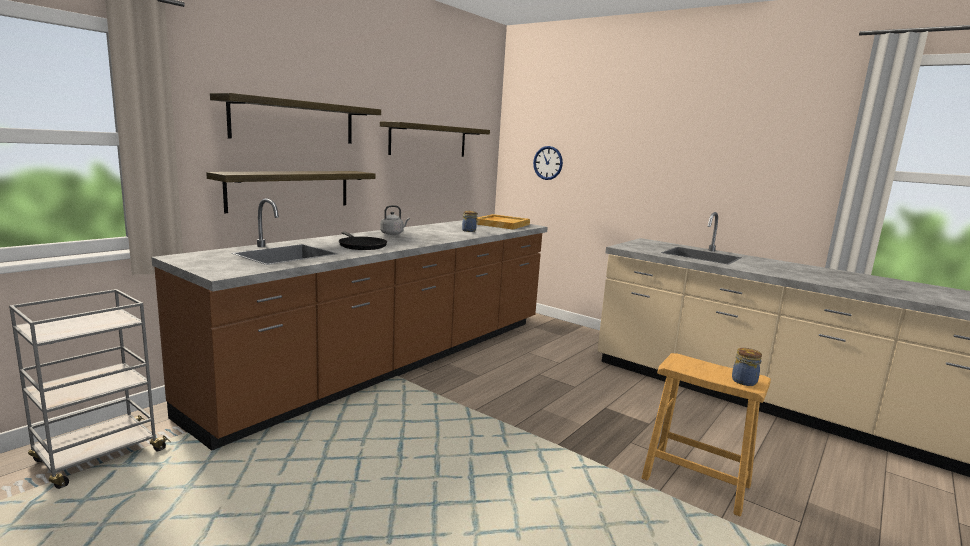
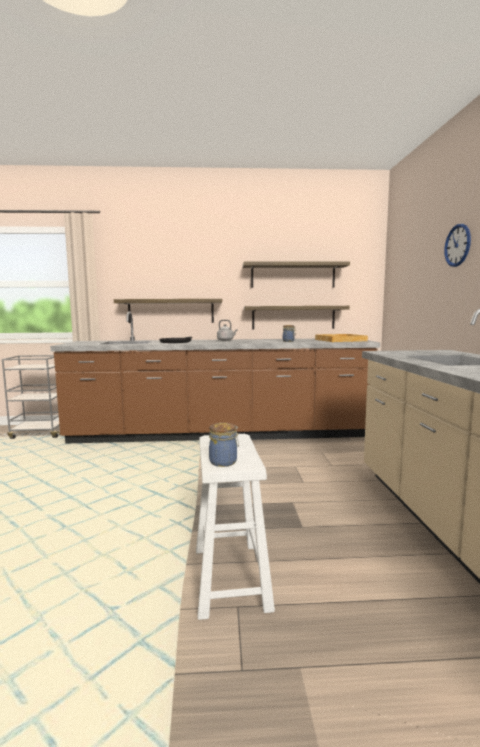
camera: 50 degrees right, 5 degrees down
shelf [210,93,381,144] -> shelf moved to [244,306,349,330]
wall clock [533,146,563,180] -> wall clock moved to [444,224,471,267]
brown stool [642,353,771,516] -> white stool [196,434,275,620]

